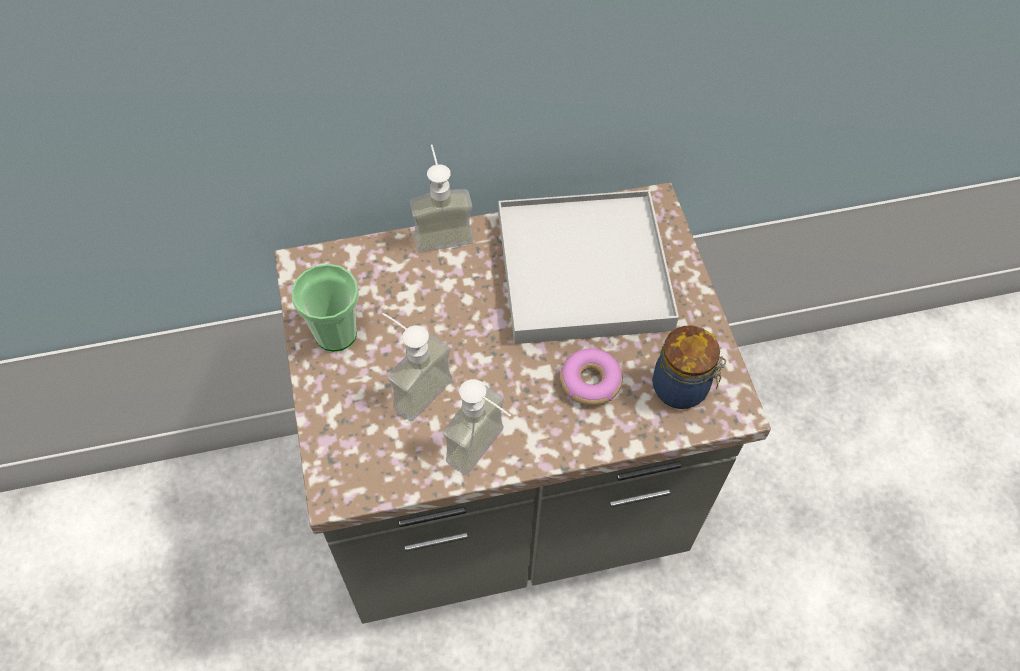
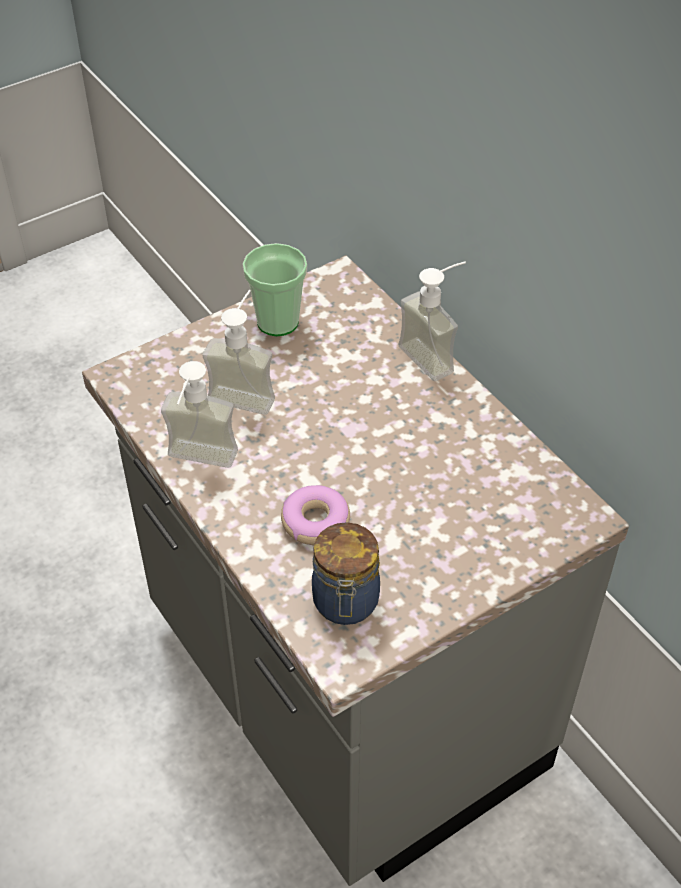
camera: 70 degrees right, 10 degrees down
white tray [499,190,679,344] -> none

